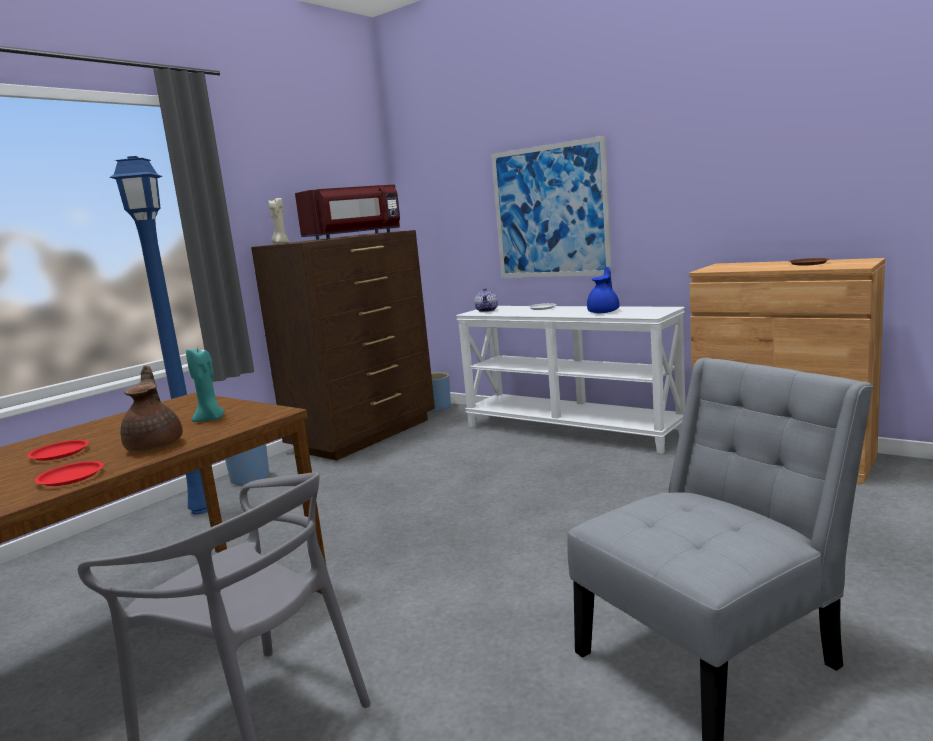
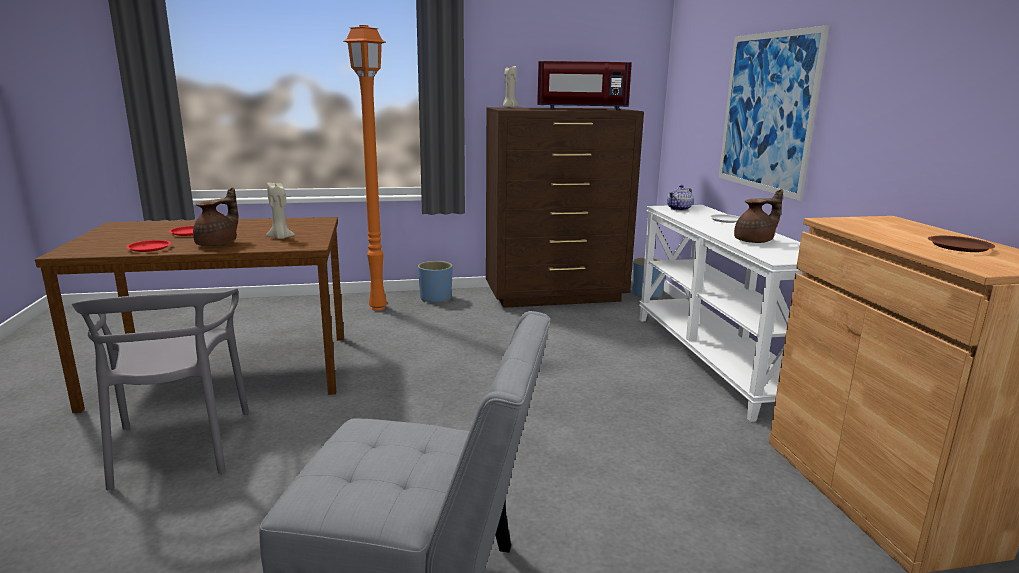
camera: 40 degrees right, 5 degrees up
blue floor lamp [109,156,208,515] -> orange floor lamp [344,25,387,311]
turquoise candle [186,348,225,422] -> beige candle [267,183,295,239]
blue teapot [587,267,619,313] -> brown teapot [734,189,783,243]

